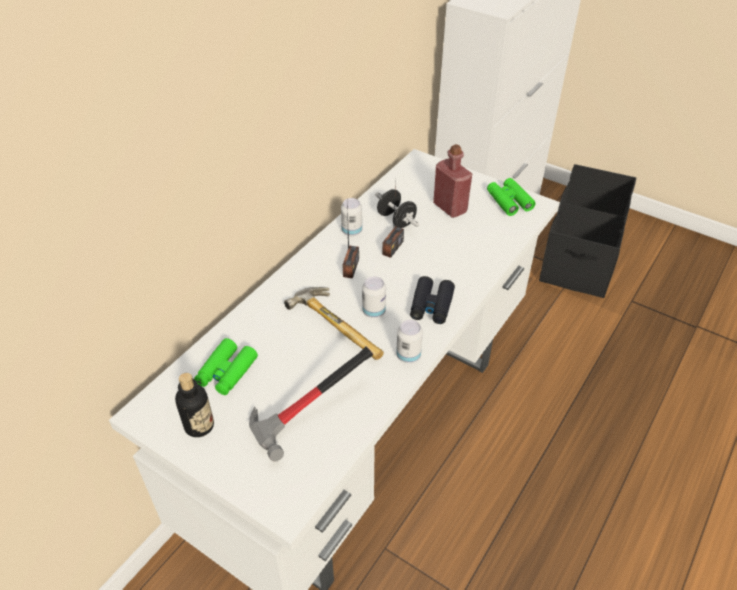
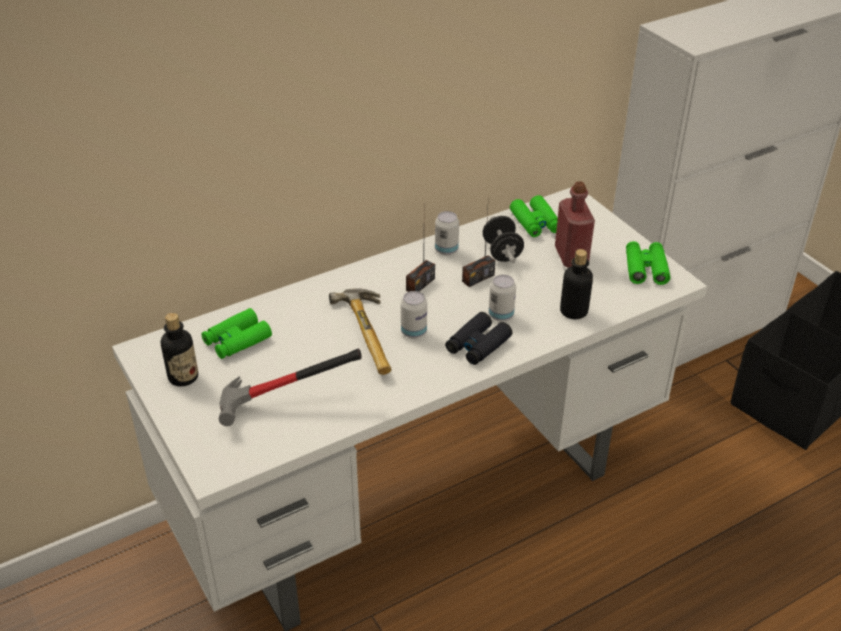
camera: 25 degrees right, 5 degrees down
can [396,320,423,363] -> can moved to [489,275,516,321]
none -> green binoculars [510,195,558,237]
none -> bottle [560,249,593,319]

